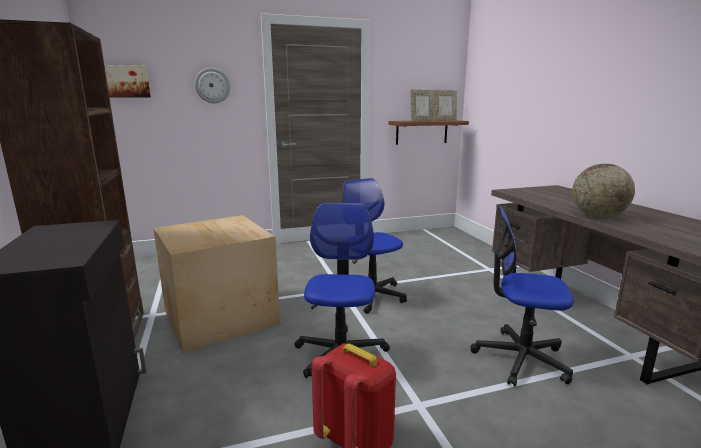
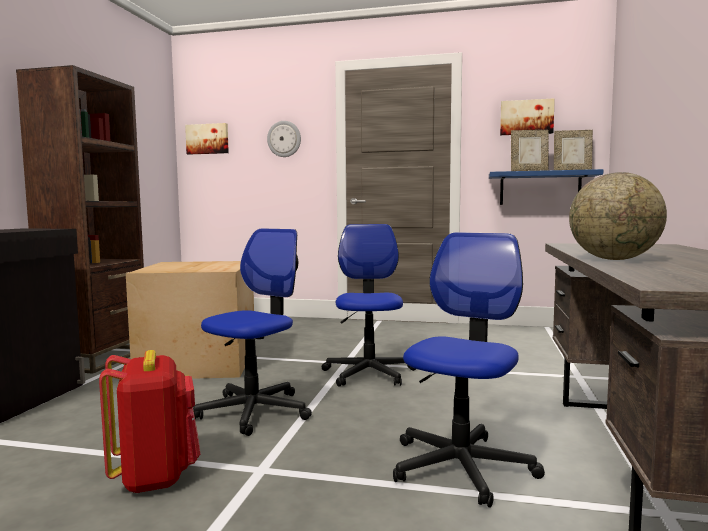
camera: 30 degrees right, 10 degrees down
brown shelf [389,120,469,145] -> blue shelf [489,169,603,205]
office chair [470,206,574,387] -> office chair turned 75 degrees clockwise [393,232,545,508]
none -> picture [500,98,555,135]

